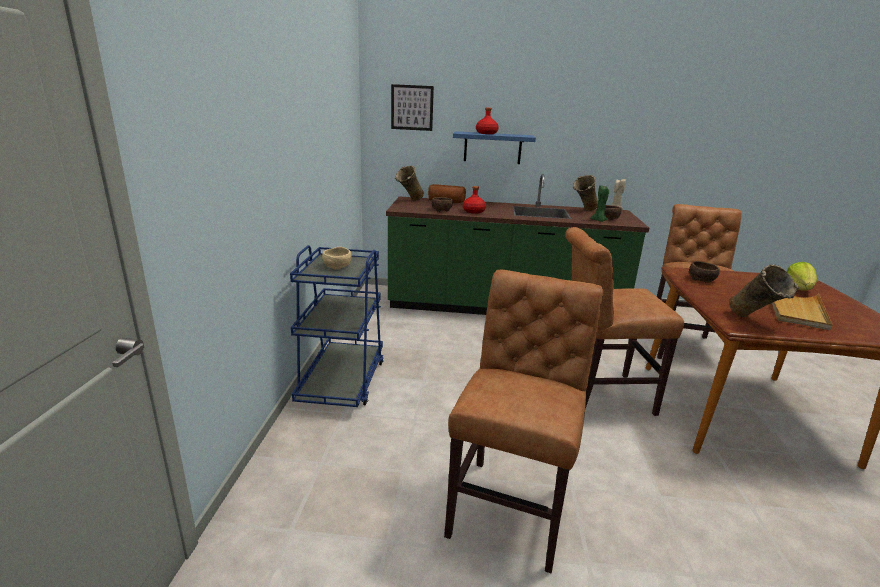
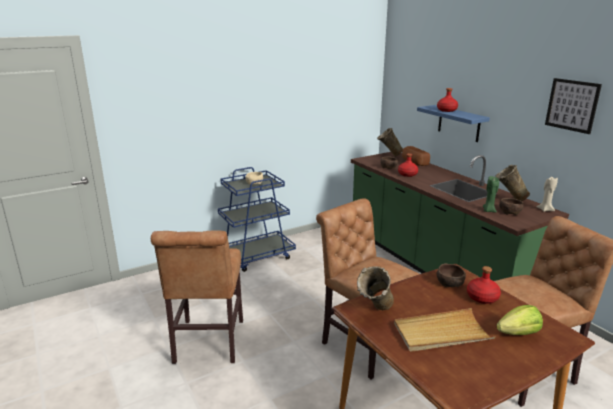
camera: 55 degrees right, 0 degrees up
picture [391,84,434,131] -> picture moved to [545,78,602,134]
brown chair [444,270,603,574] -> brown chair turned 105 degrees clockwise [151,231,243,364]
none -> red bottle [467,266,501,304]

